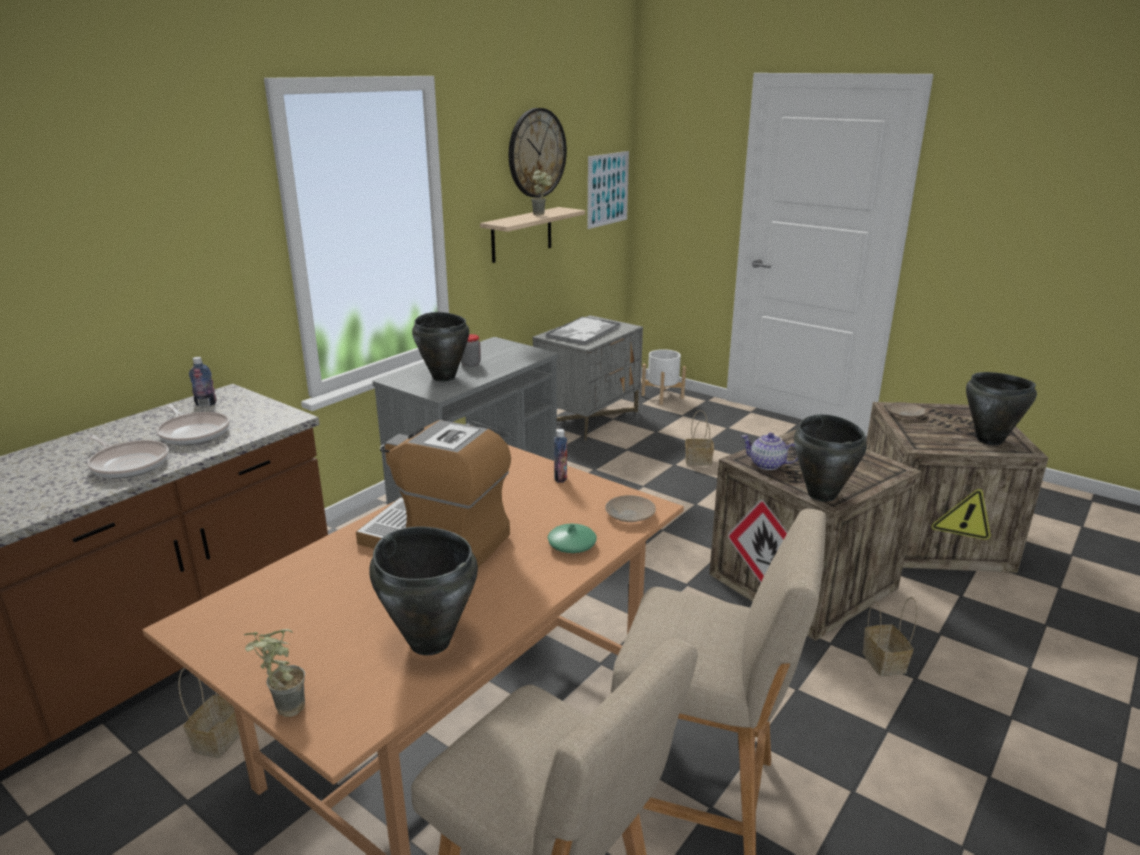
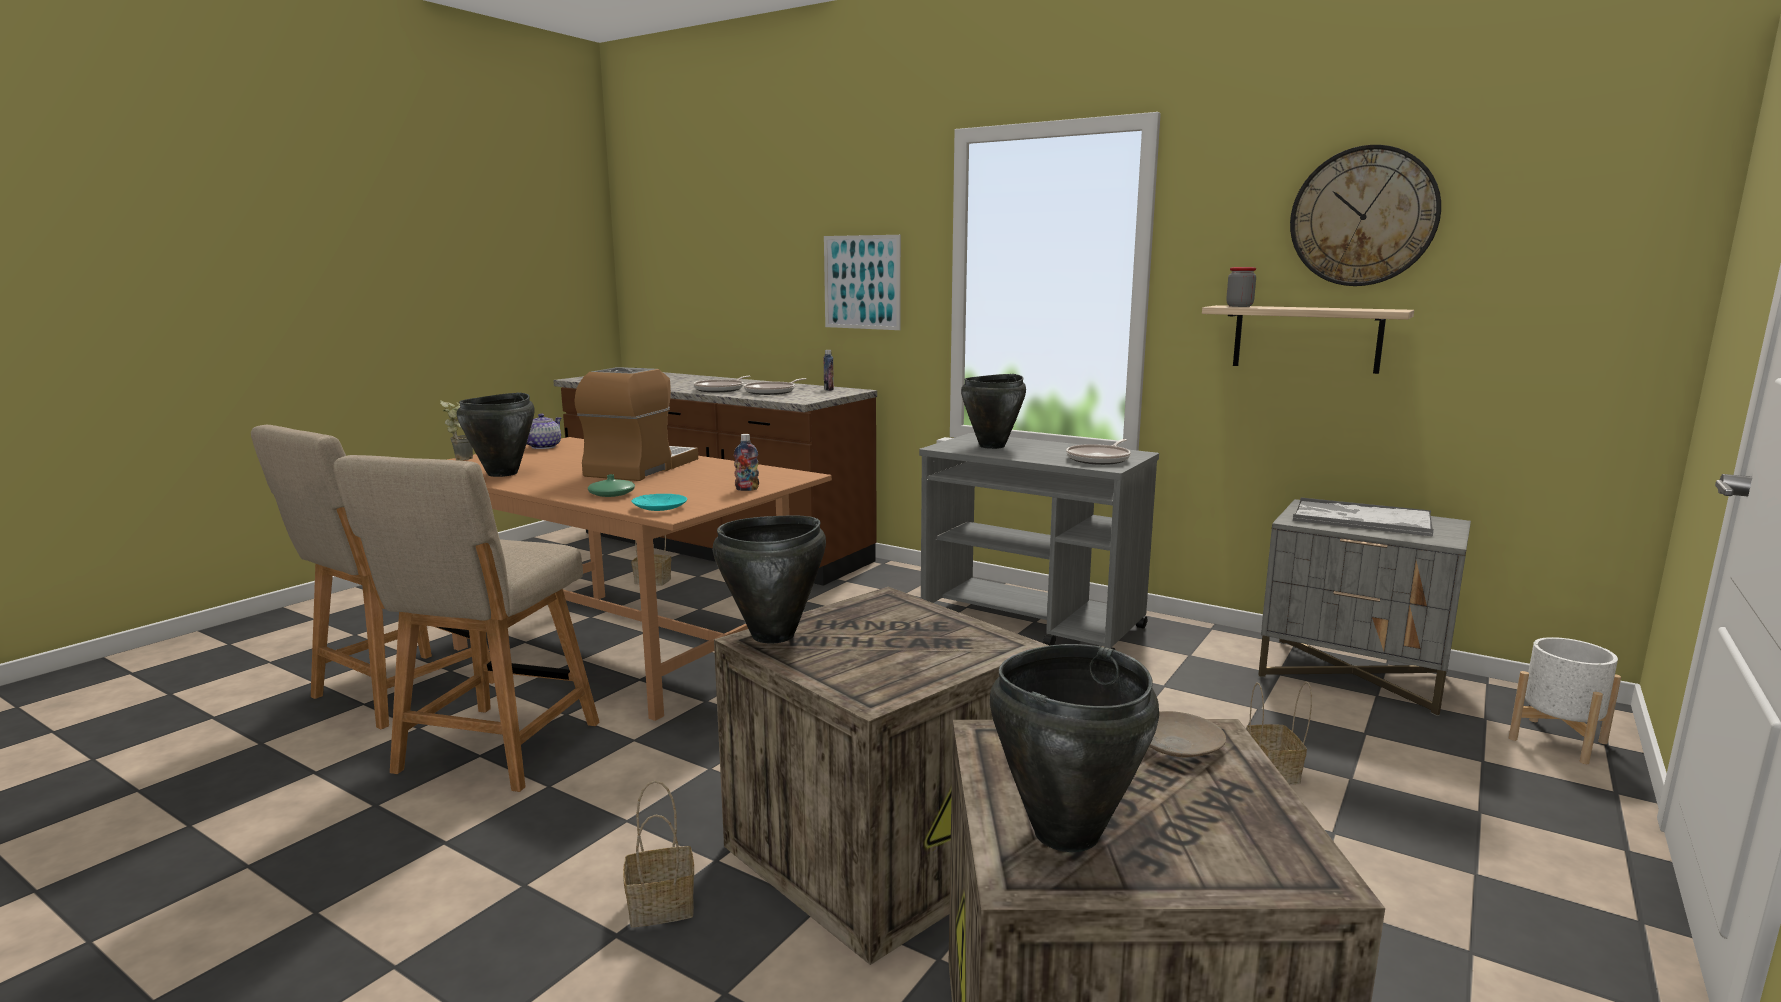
camera: 85 degrees right, 10 degrees down
jar [461,334,481,367] -> jar moved to [1226,267,1256,307]
potted plant [531,170,552,216] -> none
picture [587,151,629,229] -> picture moved to [824,235,901,330]
beige plate [605,495,656,522] -> turquoise plate [632,494,687,511]
teapot [741,433,798,470] -> teapot moved to [527,413,561,449]
none -> frying pan [1066,439,1131,465]

